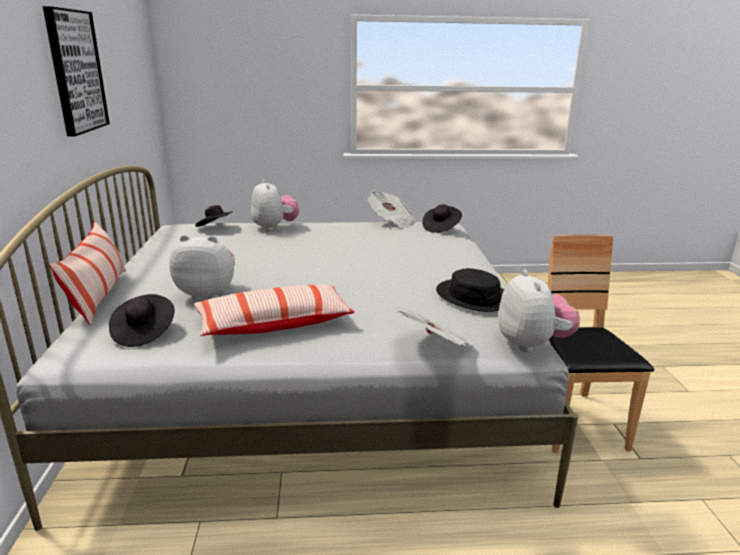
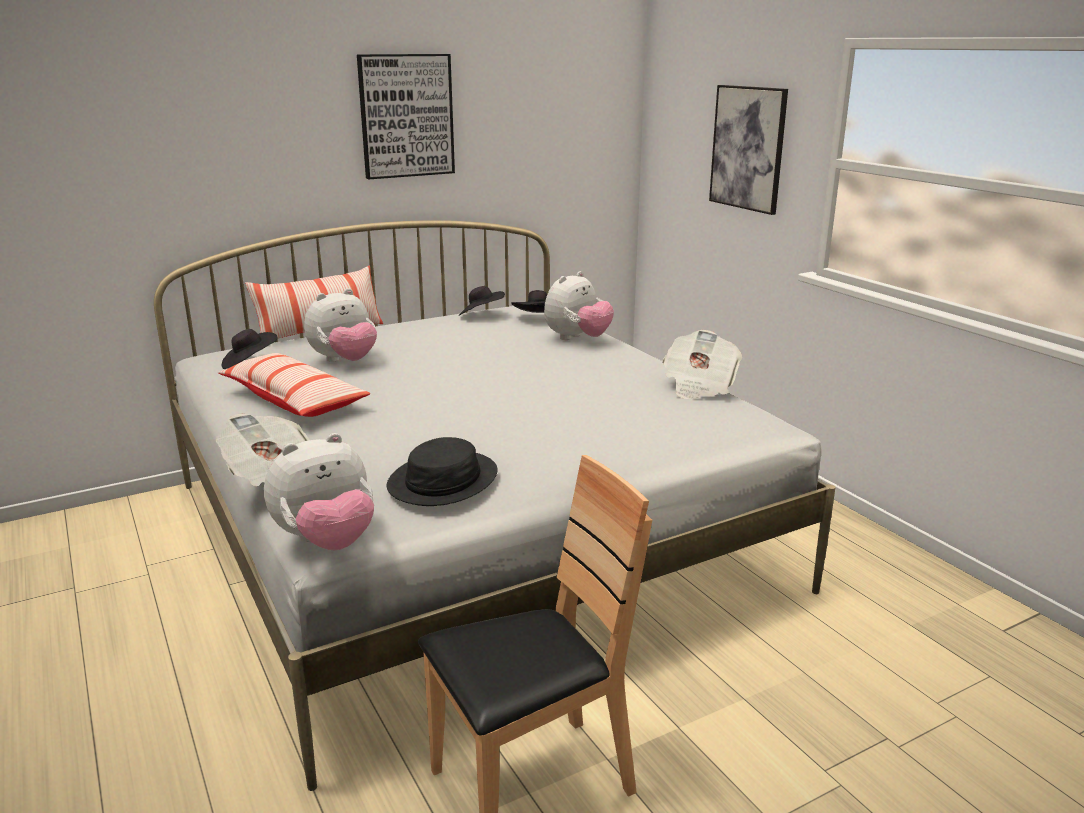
camera: 65 degrees right, 0 degrees up
plush toy [169,235,235,300] -> plush toy turned 75 degrees clockwise [304,289,377,362]
black hat [422,204,462,233] -> black hat moved to [459,286,505,316]
none -> picture [709,85,788,215]

